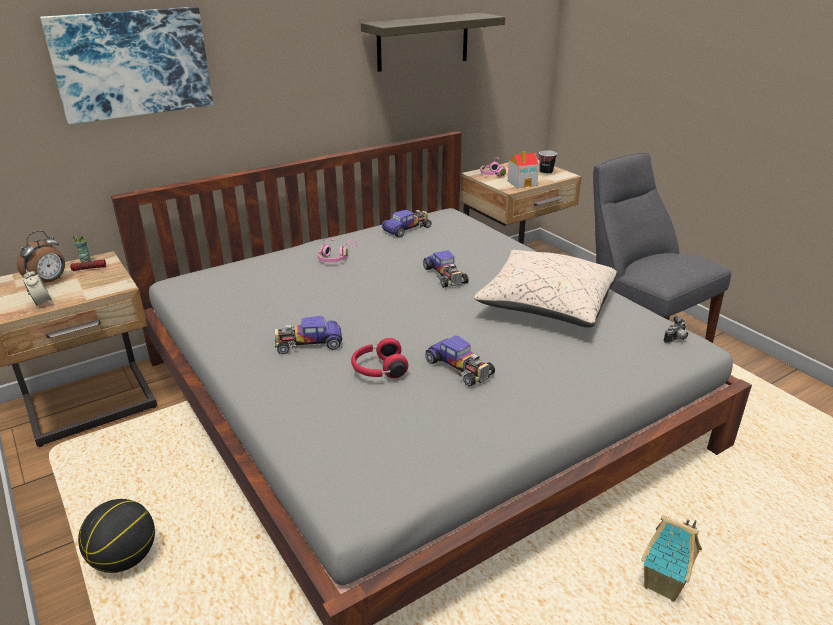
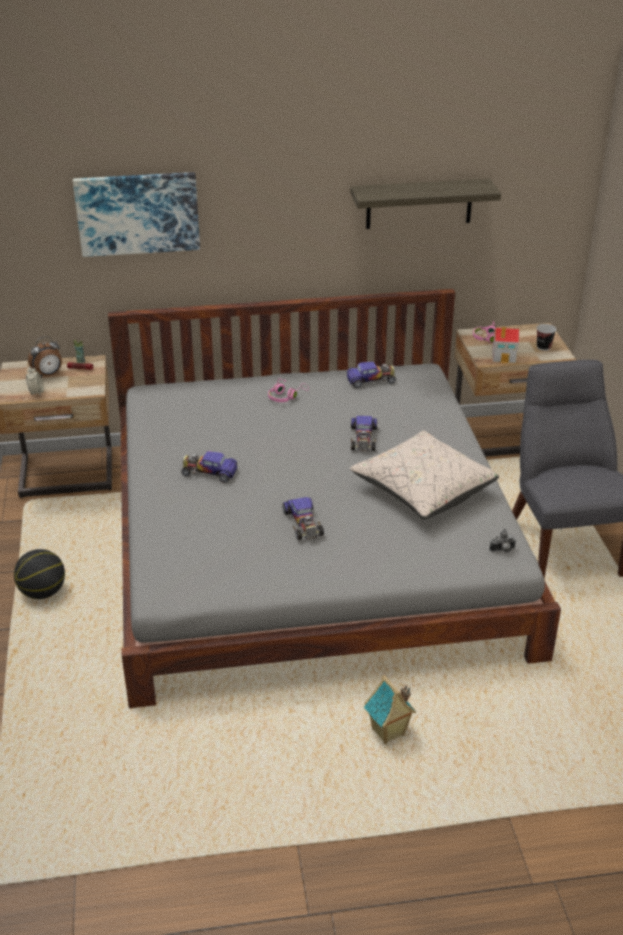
camera: 25 degrees right, 5 degrees up
red headphones [351,338,408,378] -> none

